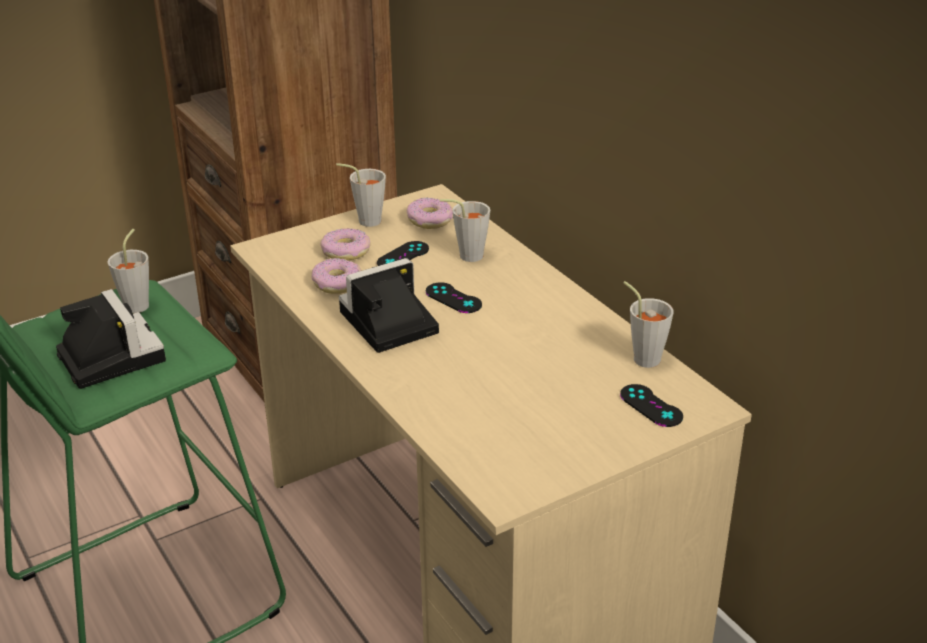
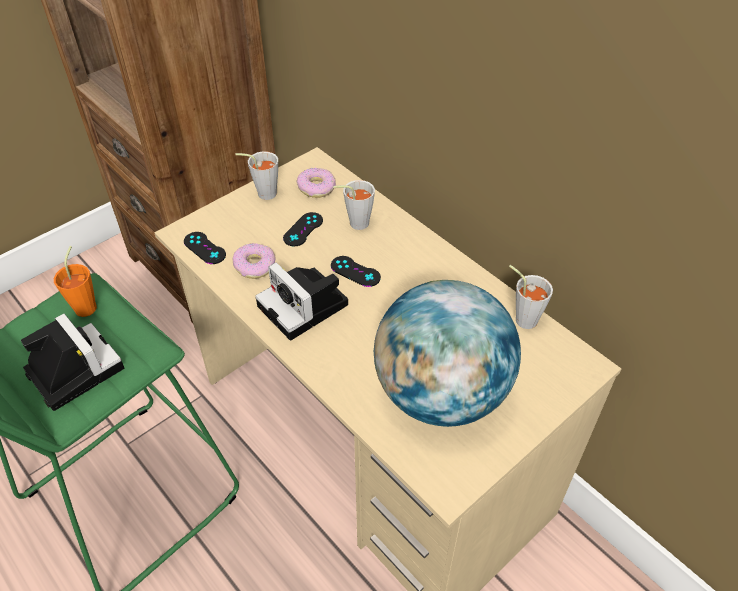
camera: 10 degrees left, 15 degrees up
grey cup [107,229,149,313] -> orange cup [54,246,97,317]
donut [320,228,371,260] -> none
camera [339,258,439,353] -> camera turned 90 degrees counterclockwise [255,262,348,341]
black game controller [620,384,683,427] -> black game controller moved to [184,232,226,264]
none -> globe [374,280,521,427]

